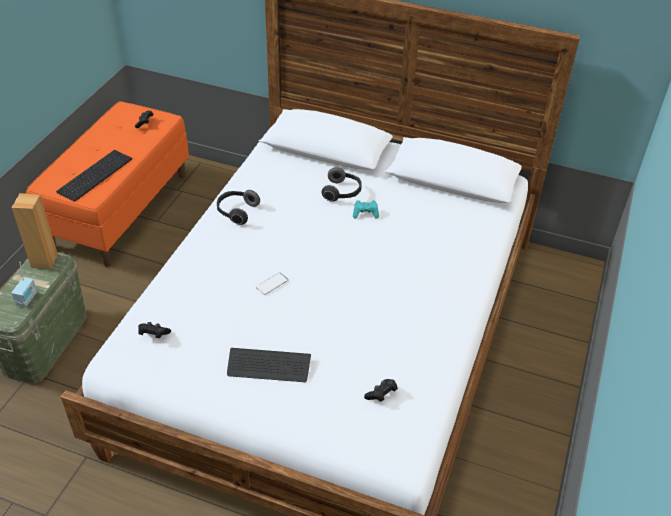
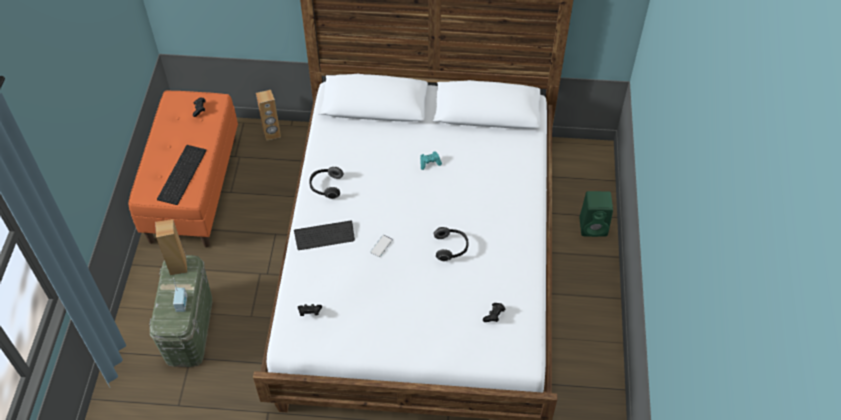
camera: 15 degrees left, 10 degrees up
keyboard [227,348,311,382] -> keyboard moved to [294,221,355,250]
headphones [322,167,362,202] -> headphones moved to [434,227,468,261]
none -> brown speaker [256,90,281,141]
none -> green speaker [580,191,613,237]

